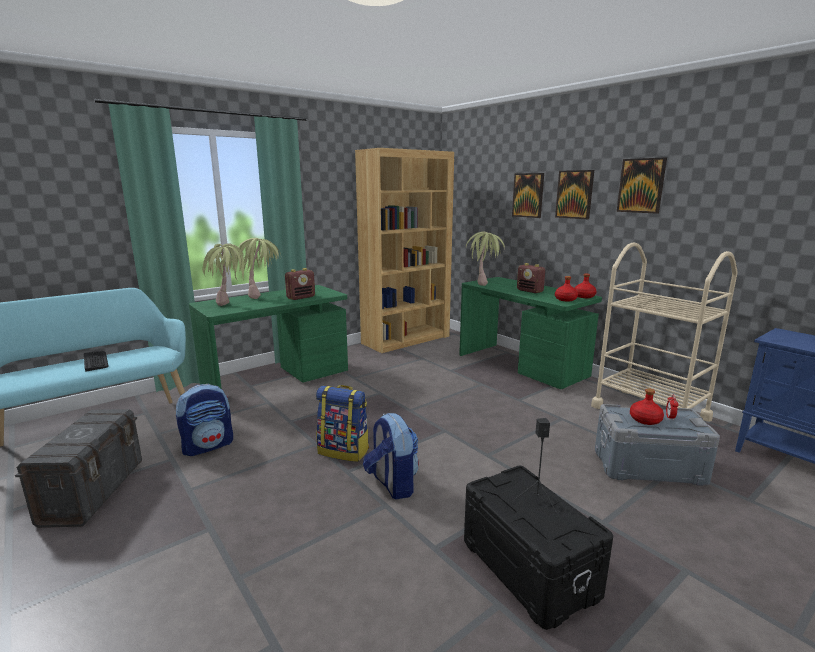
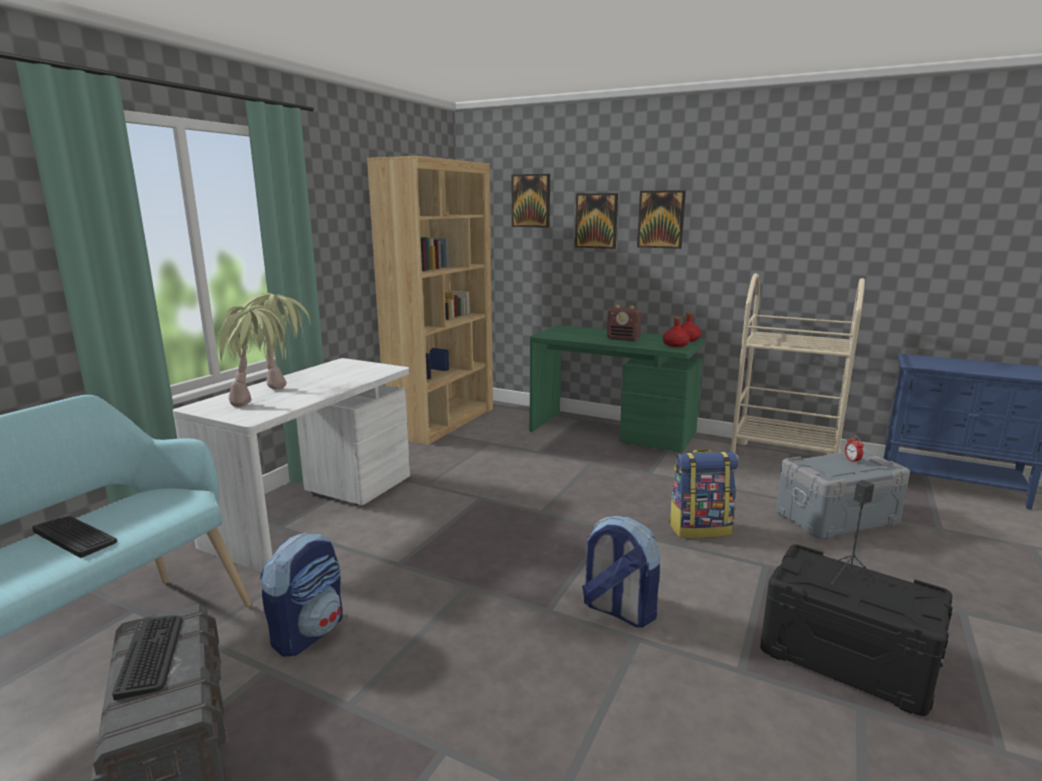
camera: 25 degrees left, 0 degrees up
green desk [189,285,348,389] -> white desk [173,358,410,572]
radio [285,268,315,300] -> none
backpack [316,385,369,462] -> backpack moved to [669,449,738,538]
potted plant [466,231,505,286] -> none
picture [617,157,667,214] -> picture moved to [512,174,550,228]
red bottle [630,388,664,425] -> none
none -> keyboard [112,615,182,700]

